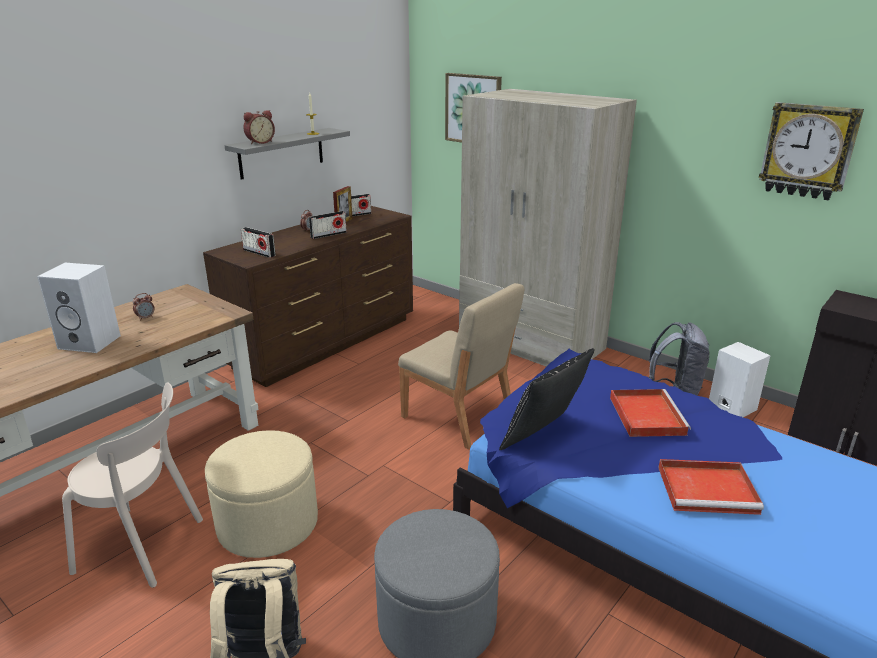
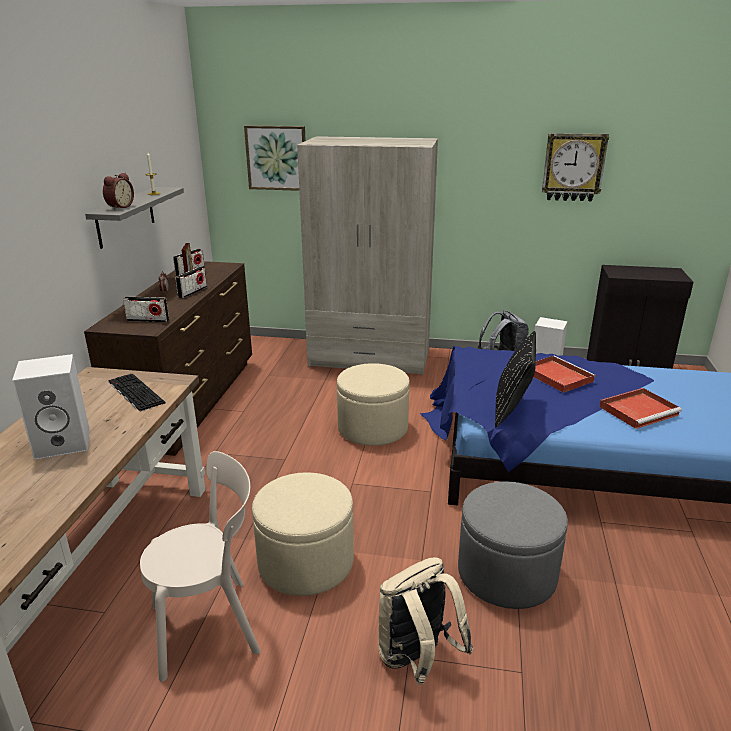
camera: 30 degrees left, 0 degrees up
alarm clock [133,293,154,319] -> none
beige chair [398,283,524,450] -> beige ottoman [337,363,409,446]
none -> keyboard [108,374,166,412]

